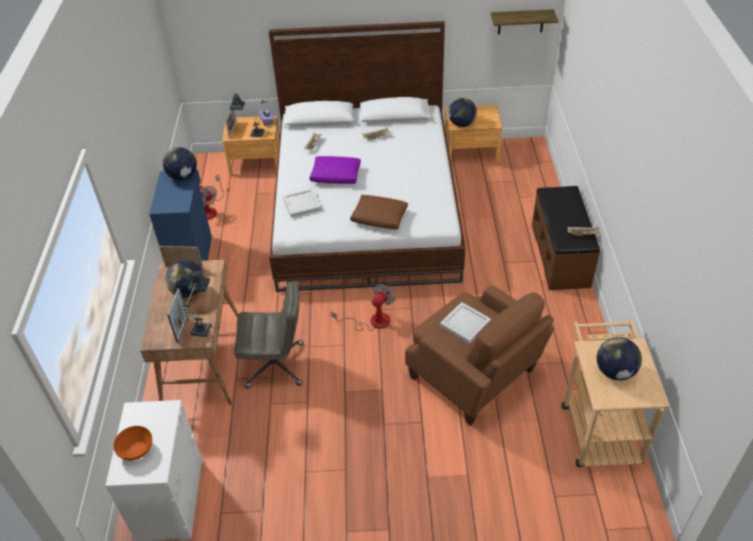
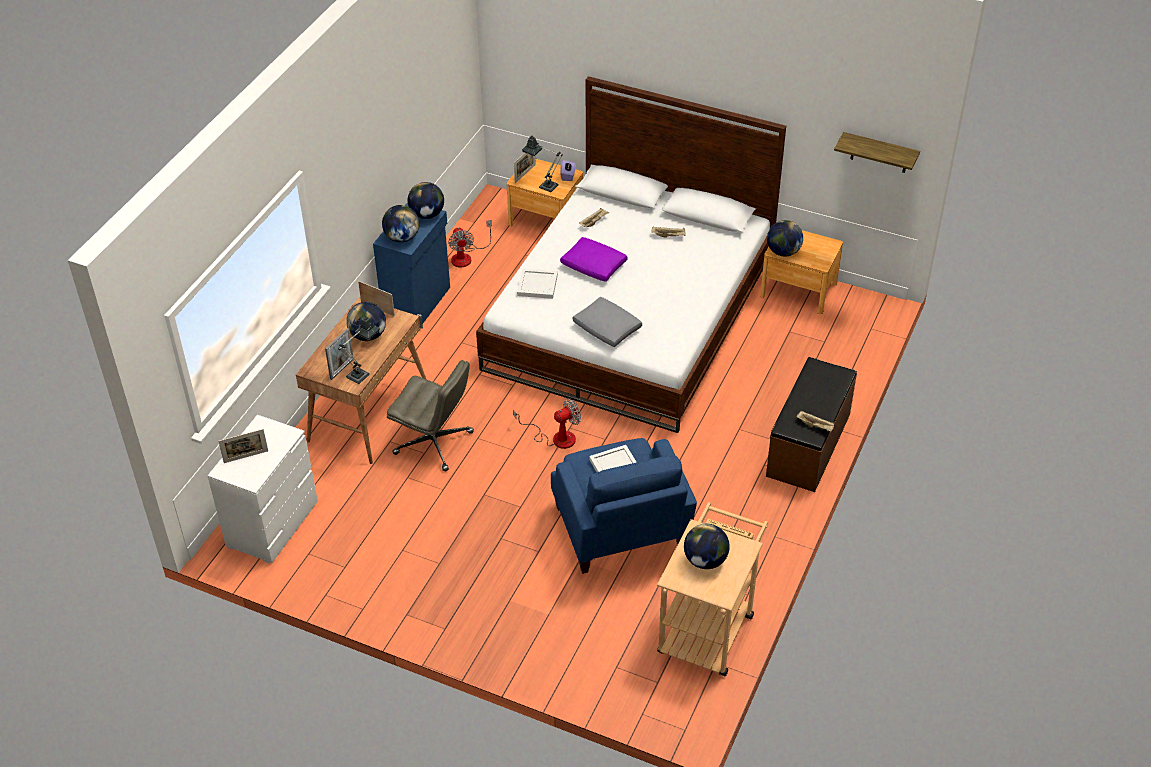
camera: 25 degrees right, 0 degrees up
orange bowl [113,426,152,460] -> picture frame [218,429,268,463]
brown pillow [350,195,408,229] -> grey pillow [573,297,642,347]
brown armchair [405,285,554,426] -> blue armchair [551,438,697,574]
none -> globe [382,205,419,242]

